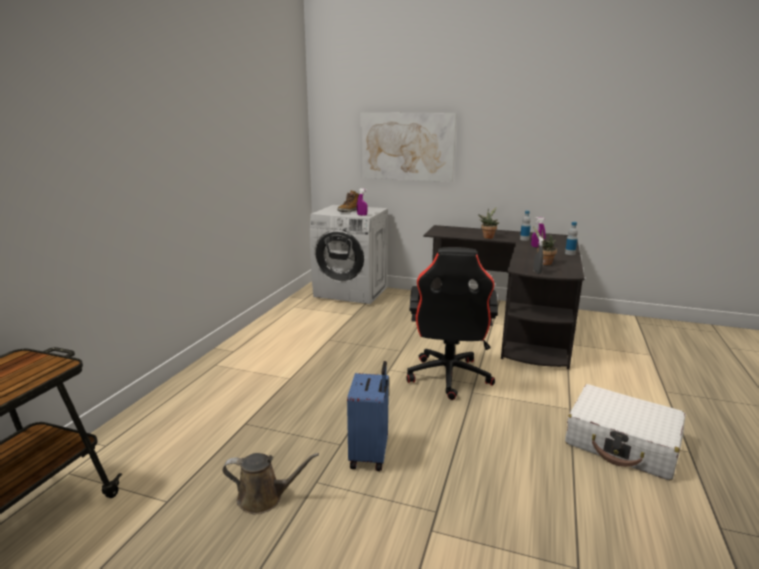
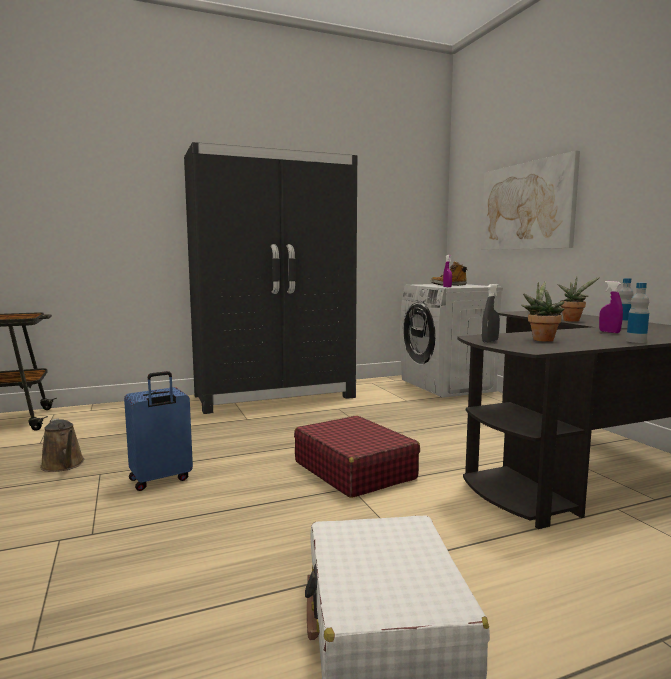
camera: 50 degrees right, 10 degrees down
black office chair [406,247,498,400] -> red suitcase [294,415,420,498]
none -> black cabinet [184,142,358,414]

